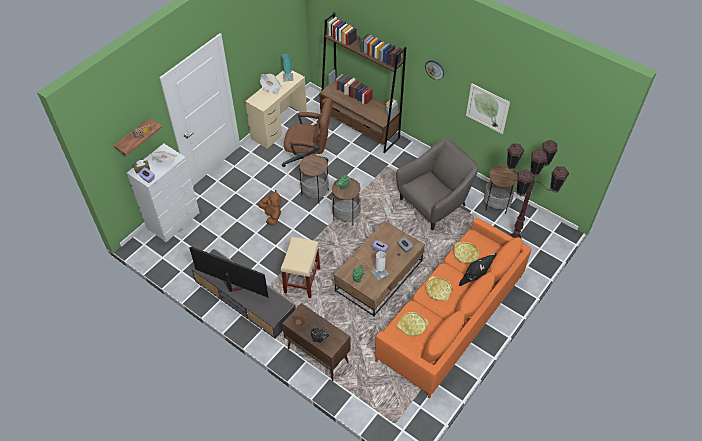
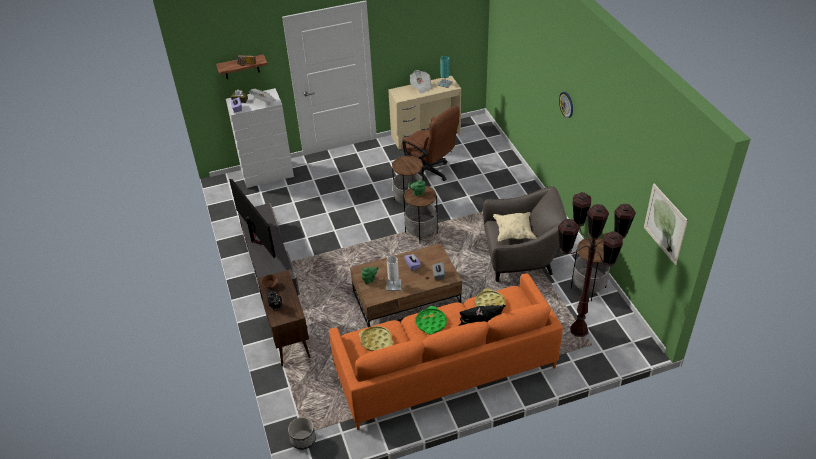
camera: 35 degrees right, 10 degrees down
brown plush toy [259,190,281,226] -> none
beige stool [281,237,320,298] -> none
brown bookcase [319,12,406,153] -> none
yellow tray [426,276,452,301] -> green tray [416,306,447,334]
picture [466,84,510,134] -> picture moved to [644,184,688,265]
none -> planter [288,417,316,450]
none -> beige pillow [493,212,537,242]

